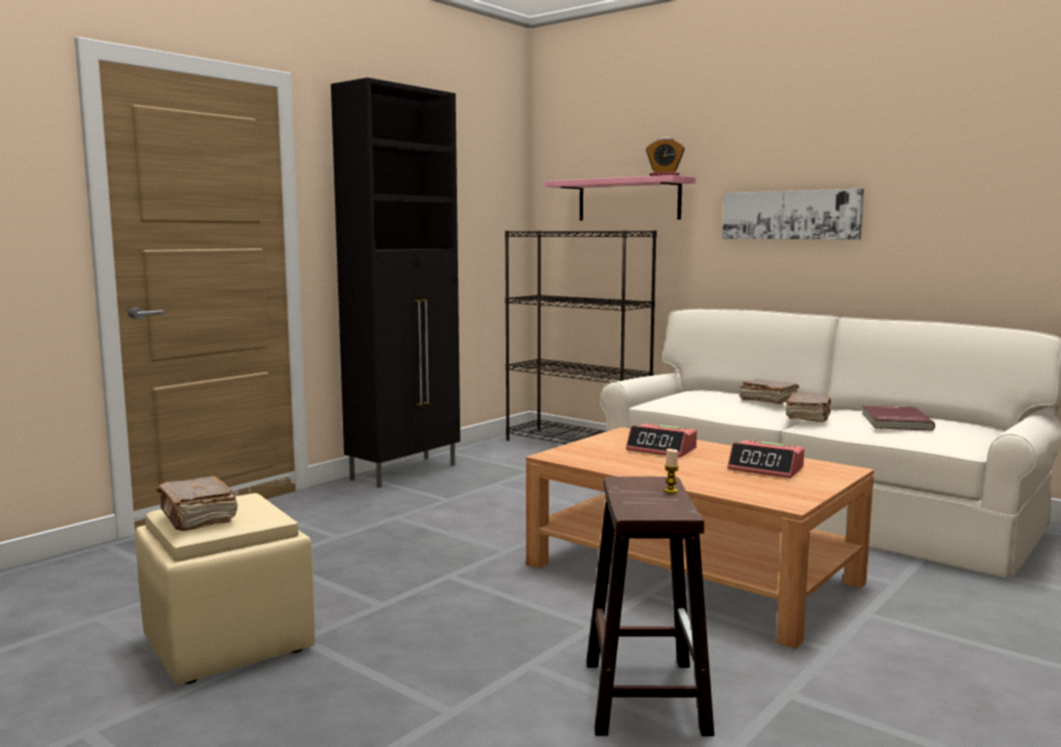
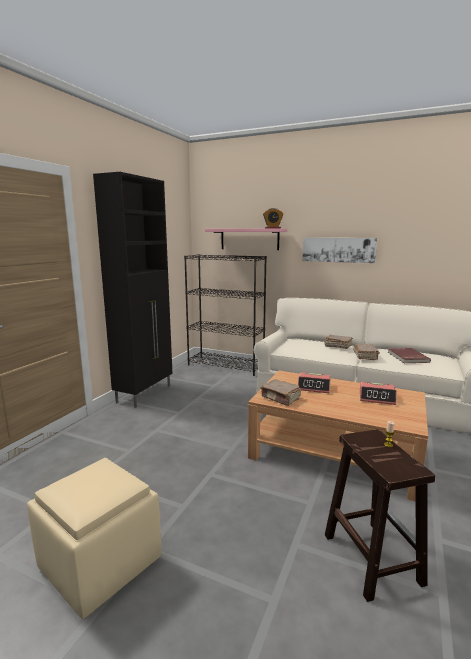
camera: 15 degrees left, 5 degrees up
brown book [156,476,238,531] -> brown book moved to [260,379,301,406]

